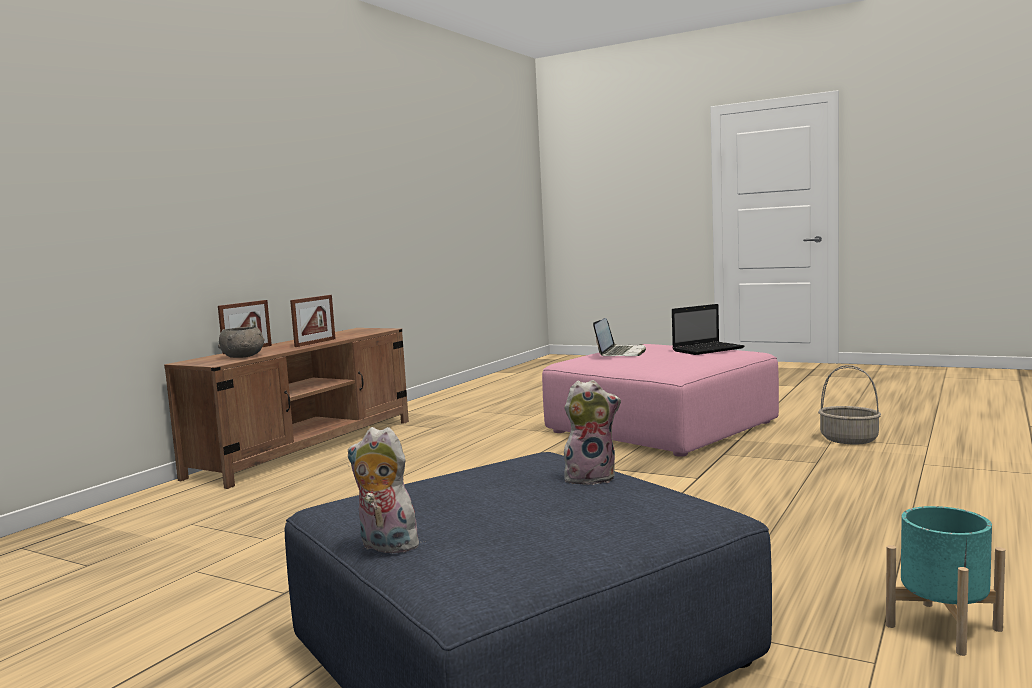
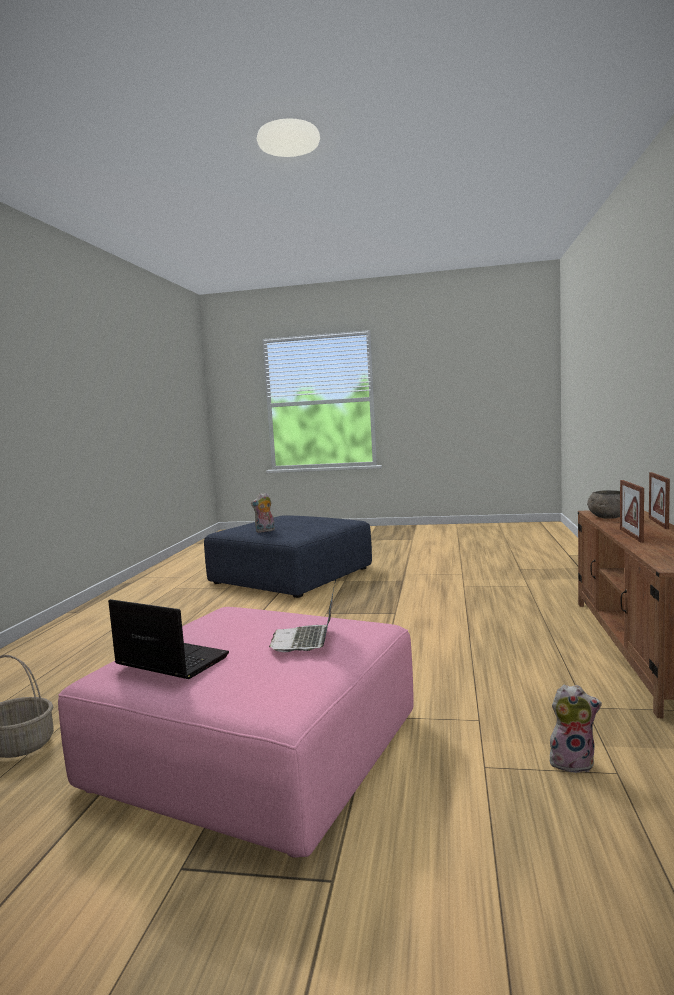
camera: 160 degrees right, 0 degrees up
plush toy [348,427,424,553] -> plush toy moved to [550,685,602,773]
laptop [672,304,744,355] -> laptop turned 75 degrees clockwise [108,599,229,679]
turquoise planter [886,506,1005,656] -> none

